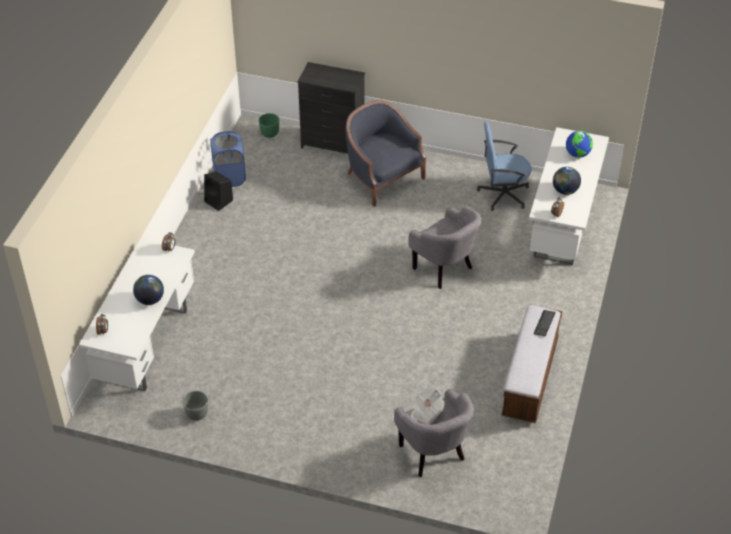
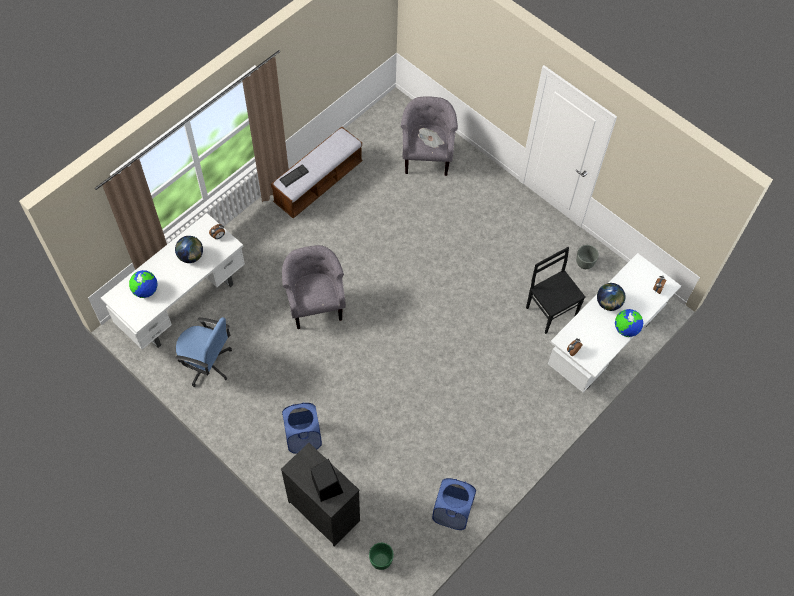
camera: 155 degrees left, 15 degrees up
black speaker [204,172,233,211] -> black speaker moved to [311,459,343,502]
blue armchair [345,100,426,207] -> blue laundry basket [282,403,322,454]
none -> black chair [526,247,585,334]
none -> globe [615,309,643,337]

